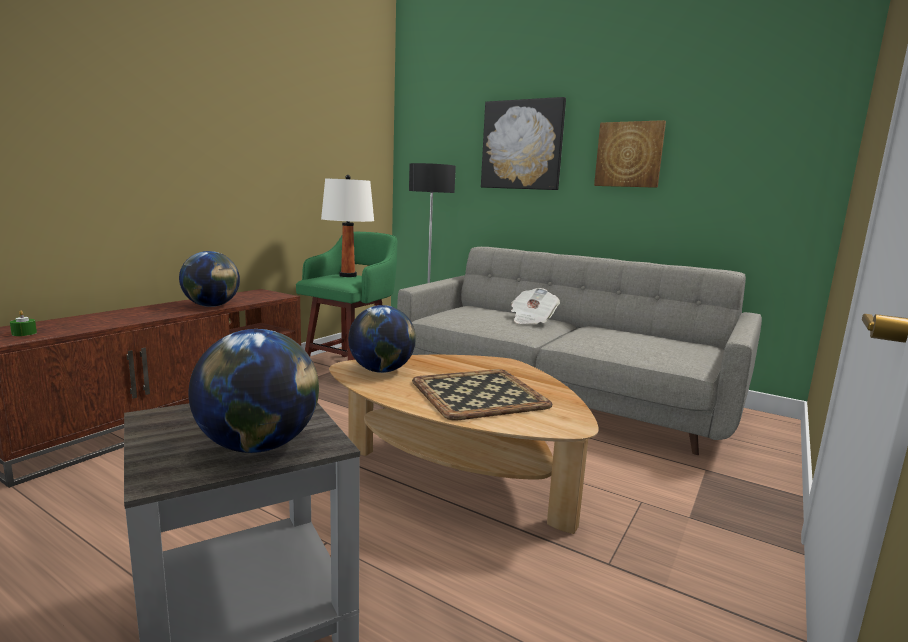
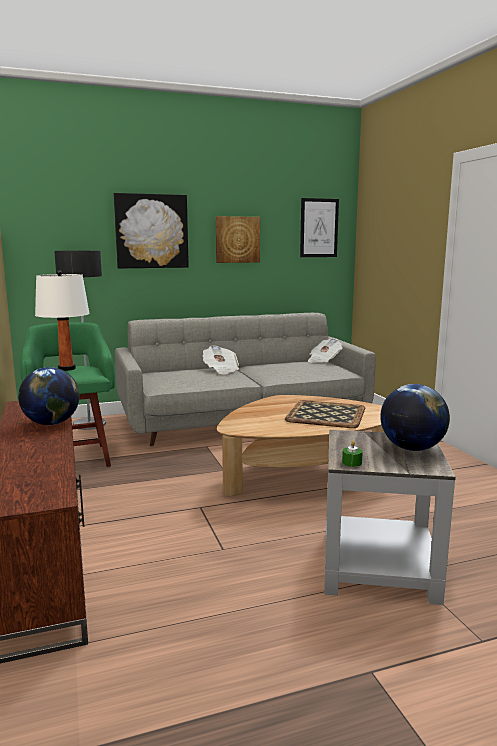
camera: 50 degrees left, 0 degrees up
green candle [10,310,37,336] -> green candle moved to [342,441,363,467]
globe [348,305,416,373] -> none
none -> picture [300,198,339,257]
none -> newspaper [308,338,343,363]

